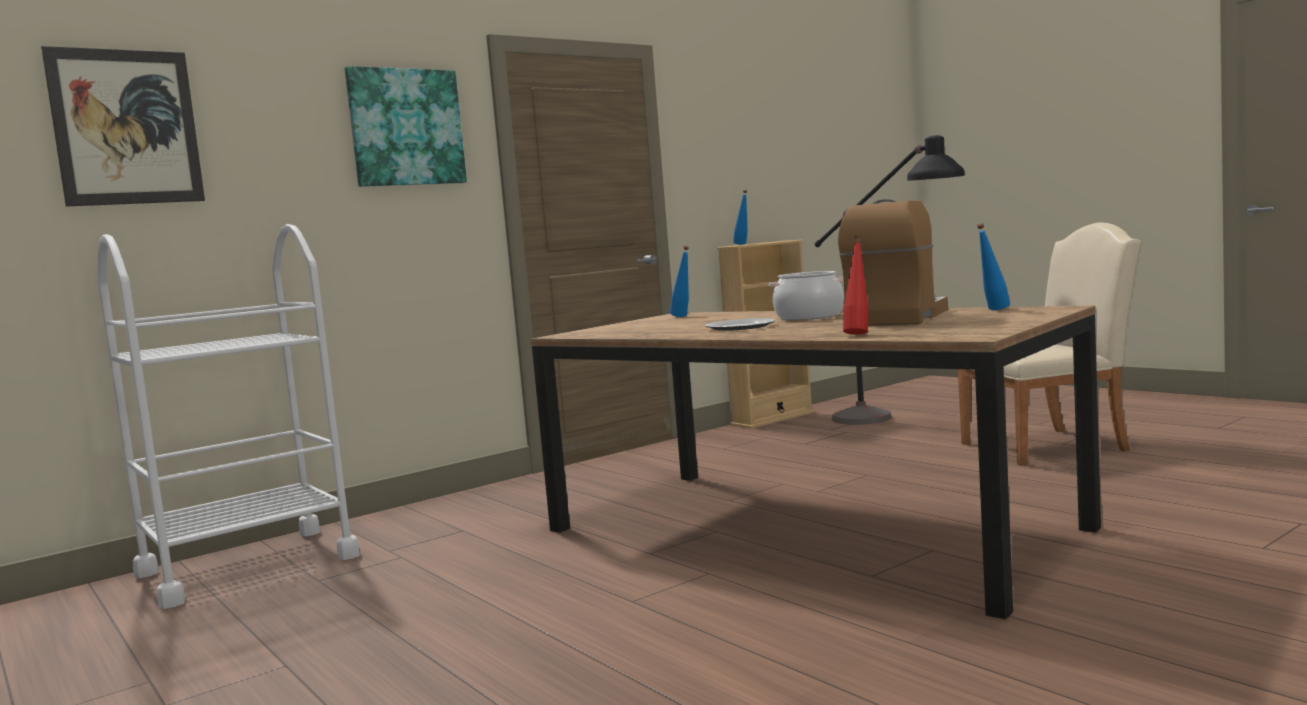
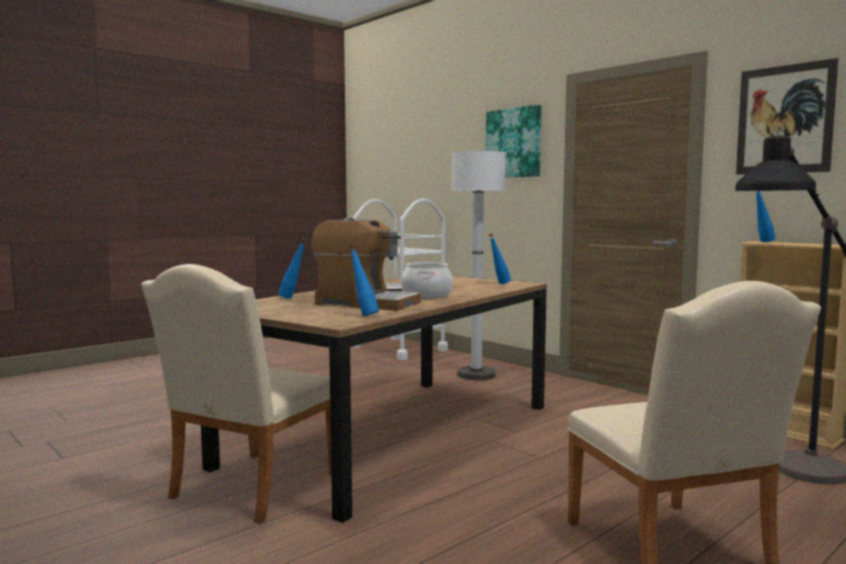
camera: 85 degrees right, 0 degrees up
picture [41,46,205,206] -> picture moved to [736,58,838,175]
red bottle [843,235,868,335] -> blue bottle [278,239,306,298]
none -> beige chair [141,264,331,524]
none -> white floor lamp [451,151,506,380]

